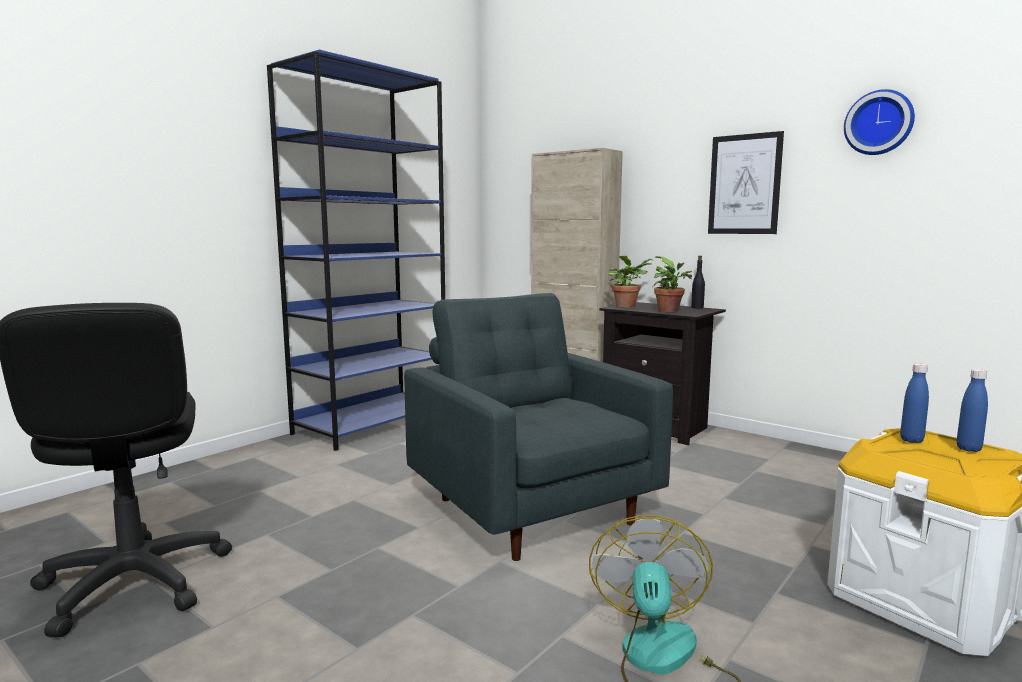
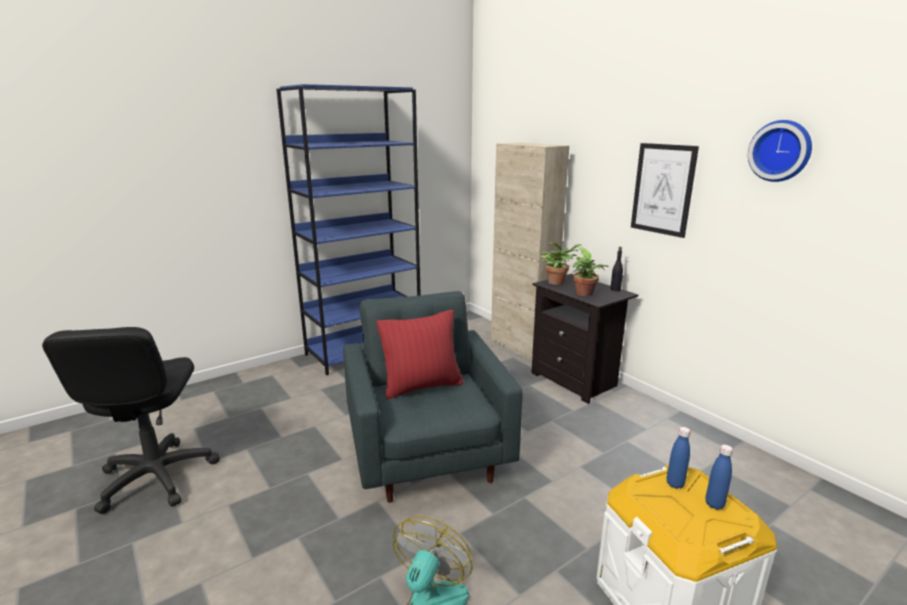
camera: 15 degrees right, 10 degrees up
none -> red pillow [377,310,463,399]

